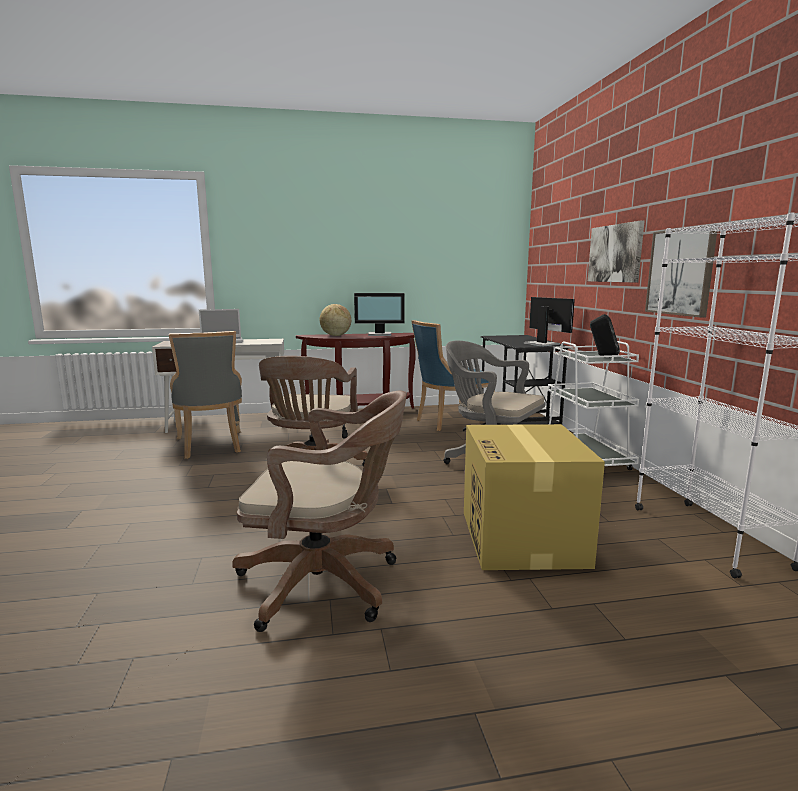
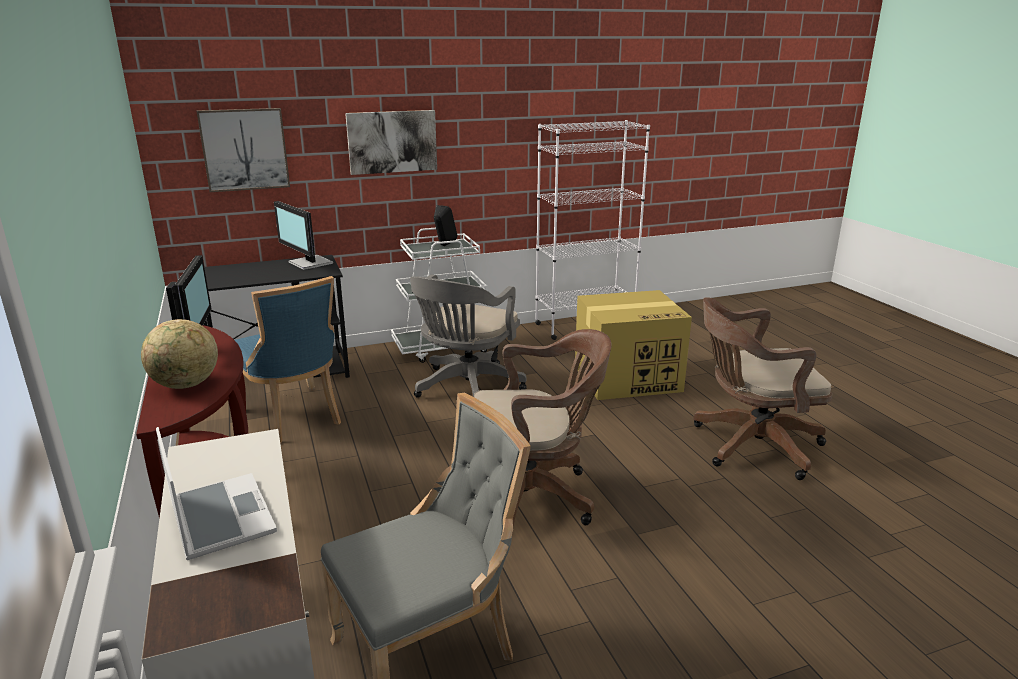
camera: 100 degrees left, 10 degrees up
brown office chair [232,391,407,632] -> brown office chair turned 90 degrees counterclockwise [693,297,832,480]
monitor [524,297,575,347] -> monitor turned 90 degrees counterclockwise [274,201,333,270]
picture [645,225,717,317] -> picture moved to [196,108,290,192]

